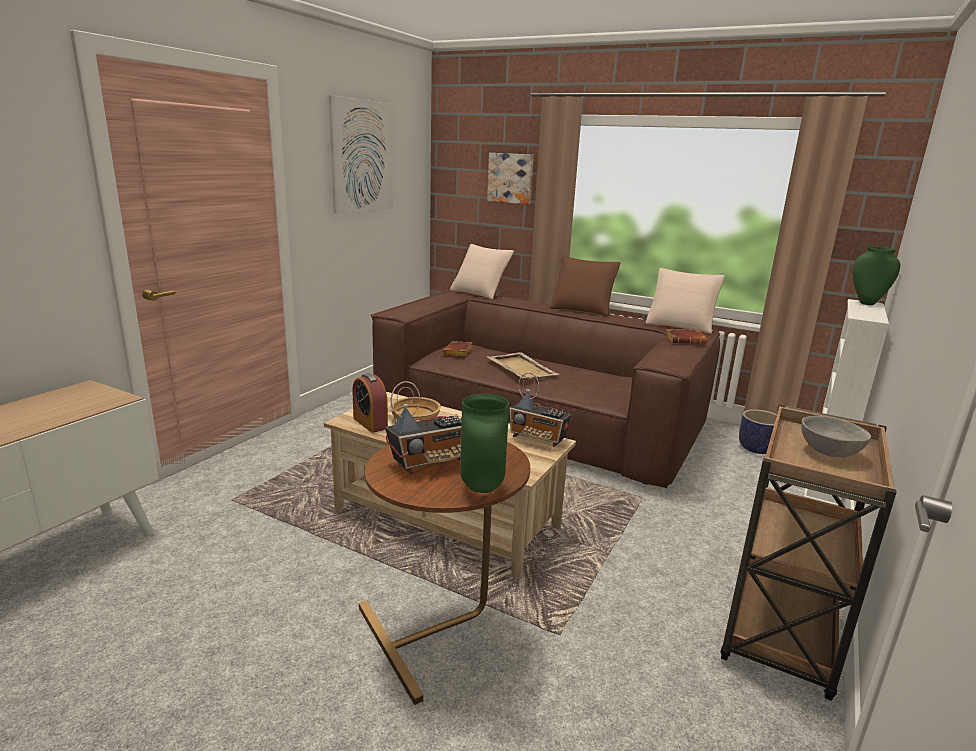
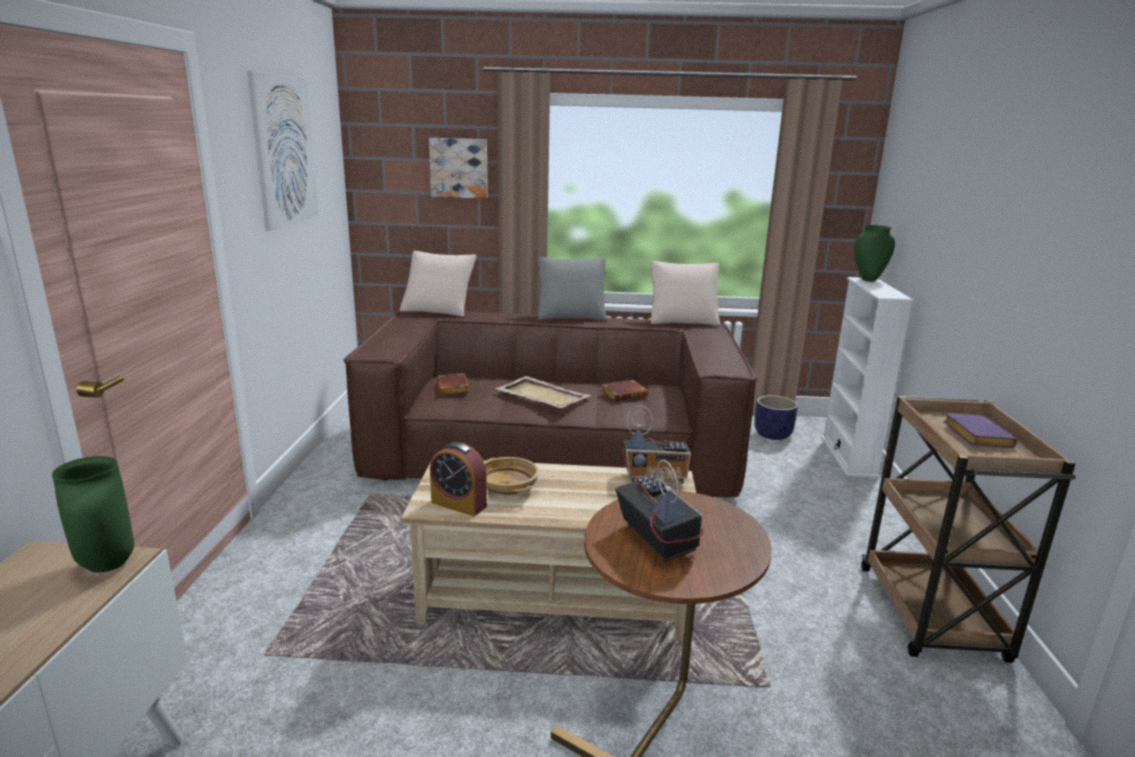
camera: 25 degrees left, 0 degrees up
radio [385,381,462,474] -> radio turned 60 degrees counterclockwise [615,459,703,563]
green vase [460,394,509,493] -> green vase moved to [52,456,134,573]
brown pillow [550,256,621,316] -> grey pillow [538,257,607,320]
brown book [665,329,707,344] -> brown book moved to [601,380,648,401]
grey bowl [801,416,871,457] -> purple book [943,413,1017,448]

